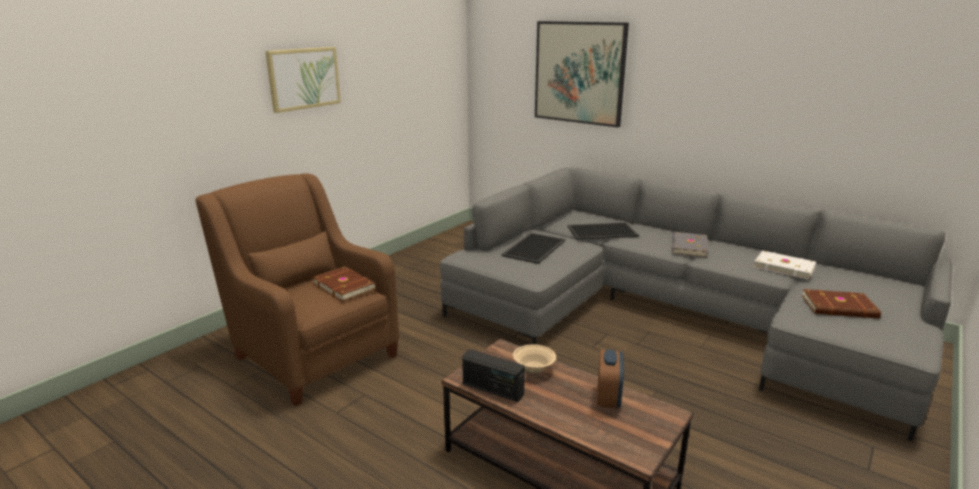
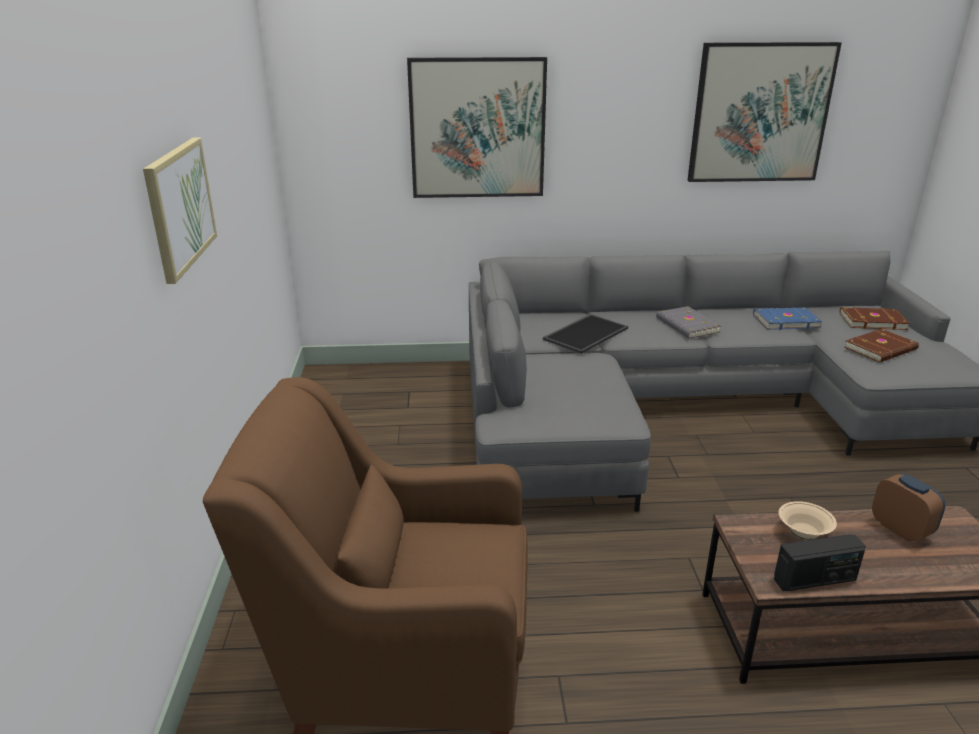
camera: 40 degrees left, 5 degrees up
brown book [312,266,377,302] -> brown book moved to [839,307,910,330]
tray [502,233,565,264] -> none
white book [753,250,816,279] -> blue book [753,307,822,330]
none -> picture [688,42,842,182]

